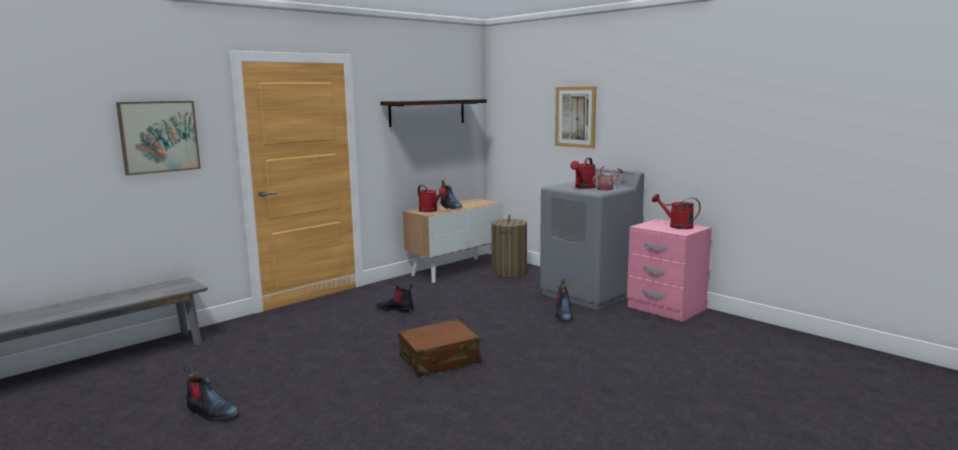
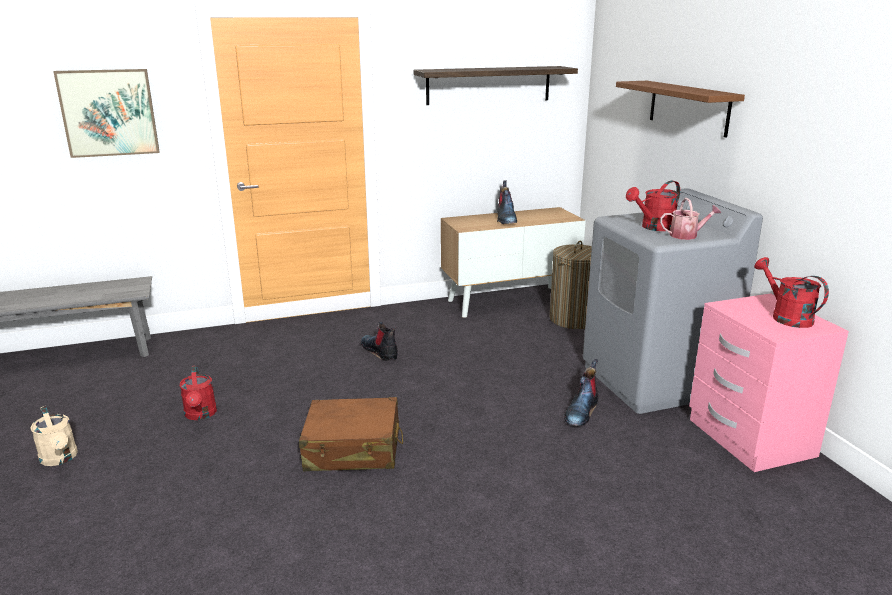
camera: 25 degrees right, 10 degrees up
boot [183,366,239,421] -> beige watering can [30,406,78,466]
red watering can [418,185,446,212] -> red watering can moved to [180,365,217,420]
picture [555,86,596,148] -> brown shelf [616,81,745,137]

